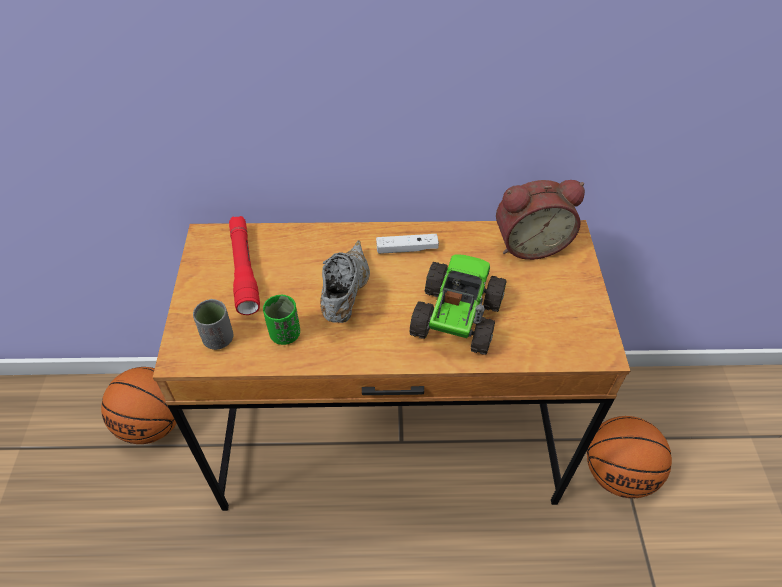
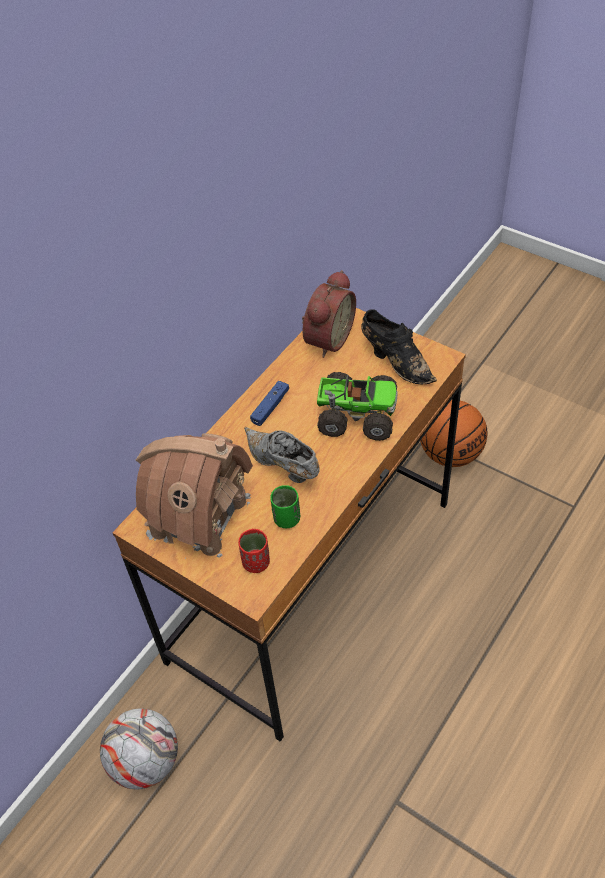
camera: 50 degrees left, 0 degrees up
basketball [101,367,177,444] -> football [100,708,178,789]
grey cup [193,299,233,350] -> red cup [238,529,270,573]
red flashlight [229,216,260,315] -> toy house [136,433,253,559]
white game controller [376,234,439,254] -> blue game controller [250,381,289,426]
toy truck [410,254,507,355] -> toy truck turned 135 degrees clockwise [317,372,397,441]
none -> black shoe [361,310,437,384]

